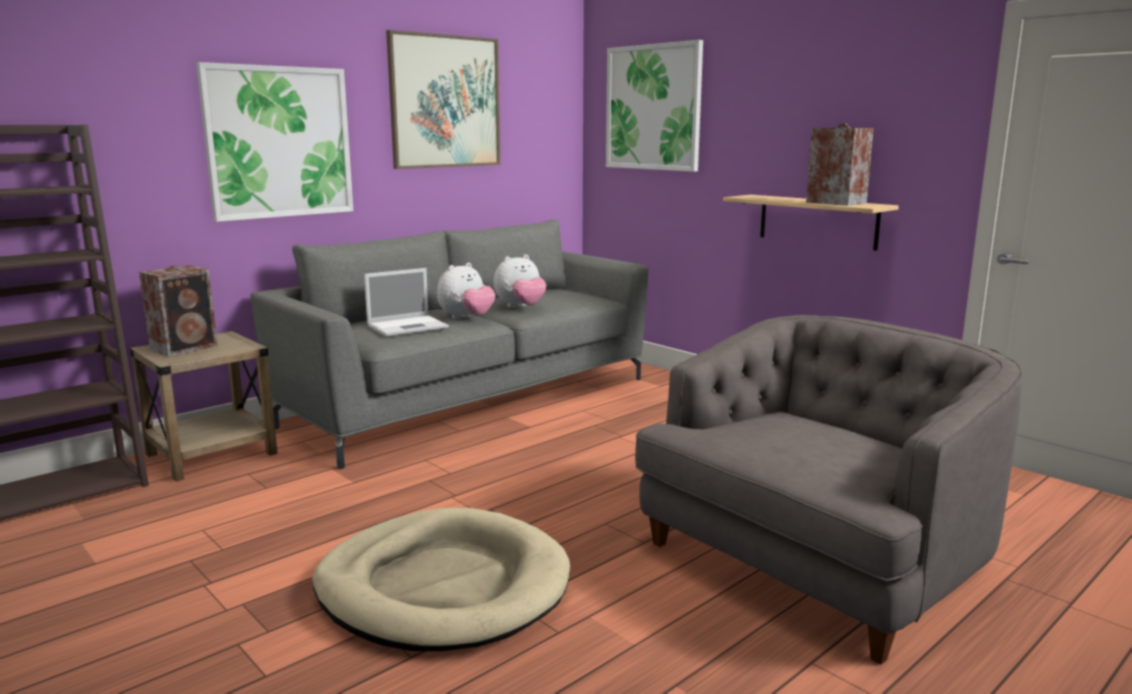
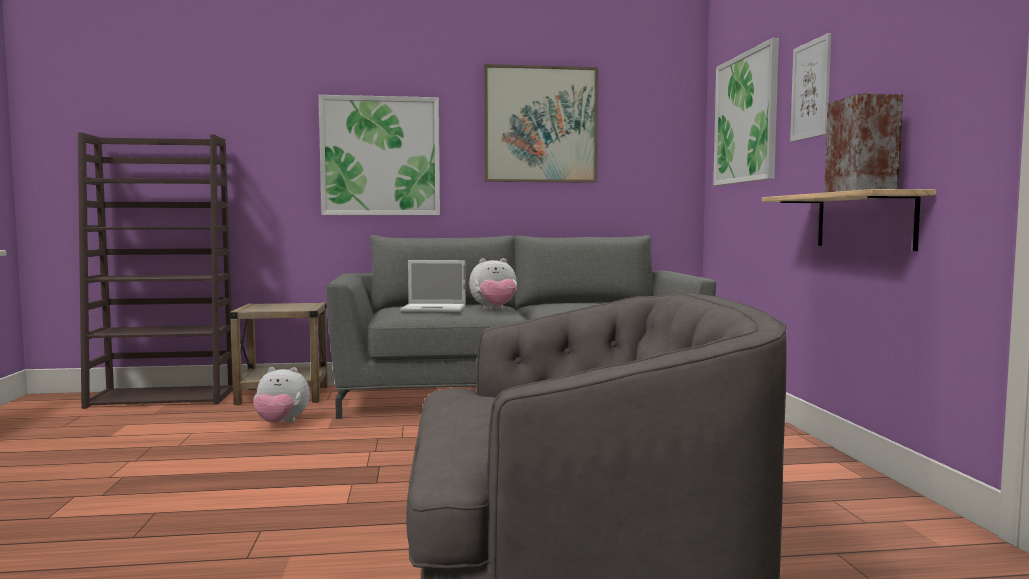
camera: 35 degrees right, 10 degrees down
speaker [139,265,218,357] -> none
beige dog bed [312,508,570,651] -> none
plush toy [494,255,546,308] -> plush toy moved to [253,367,310,423]
none -> picture [790,33,831,142]

